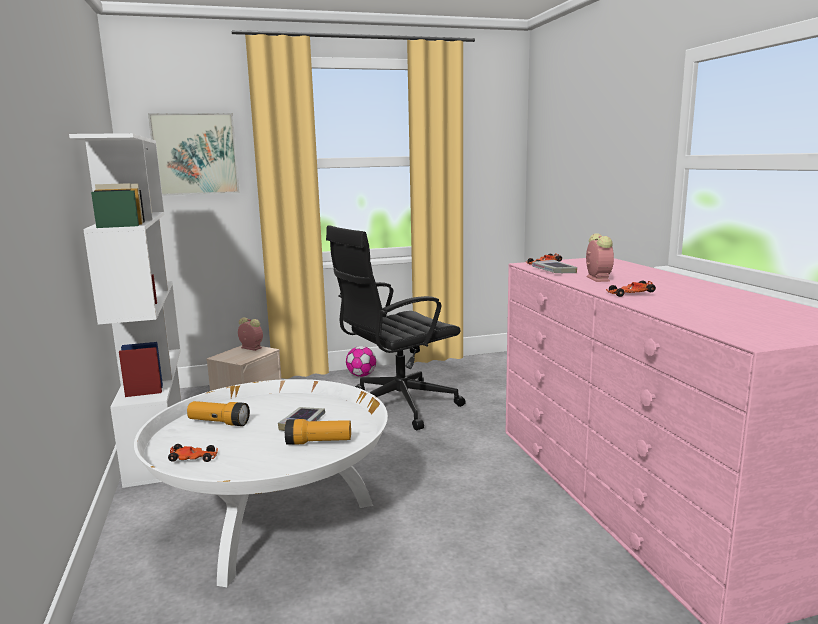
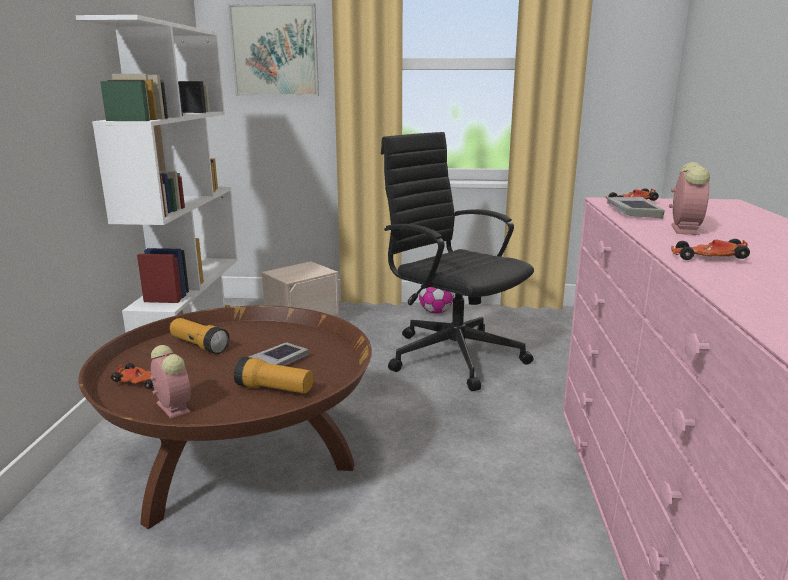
camera: 20 degrees right, 5 degrees up
white coffee table [134,379,388,587] -> brown coffee table [78,306,372,529]
alarm clock [238,317,263,351] -> alarm clock moved to [151,345,191,418]
black office chair [326,225,466,430] -> black office chair turned 60 degrees clockwise [381,132,534,391]

